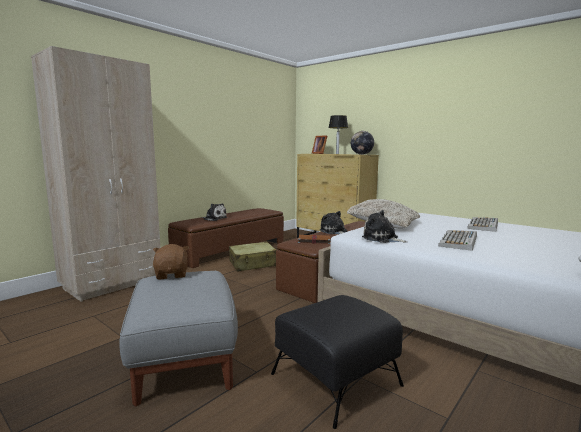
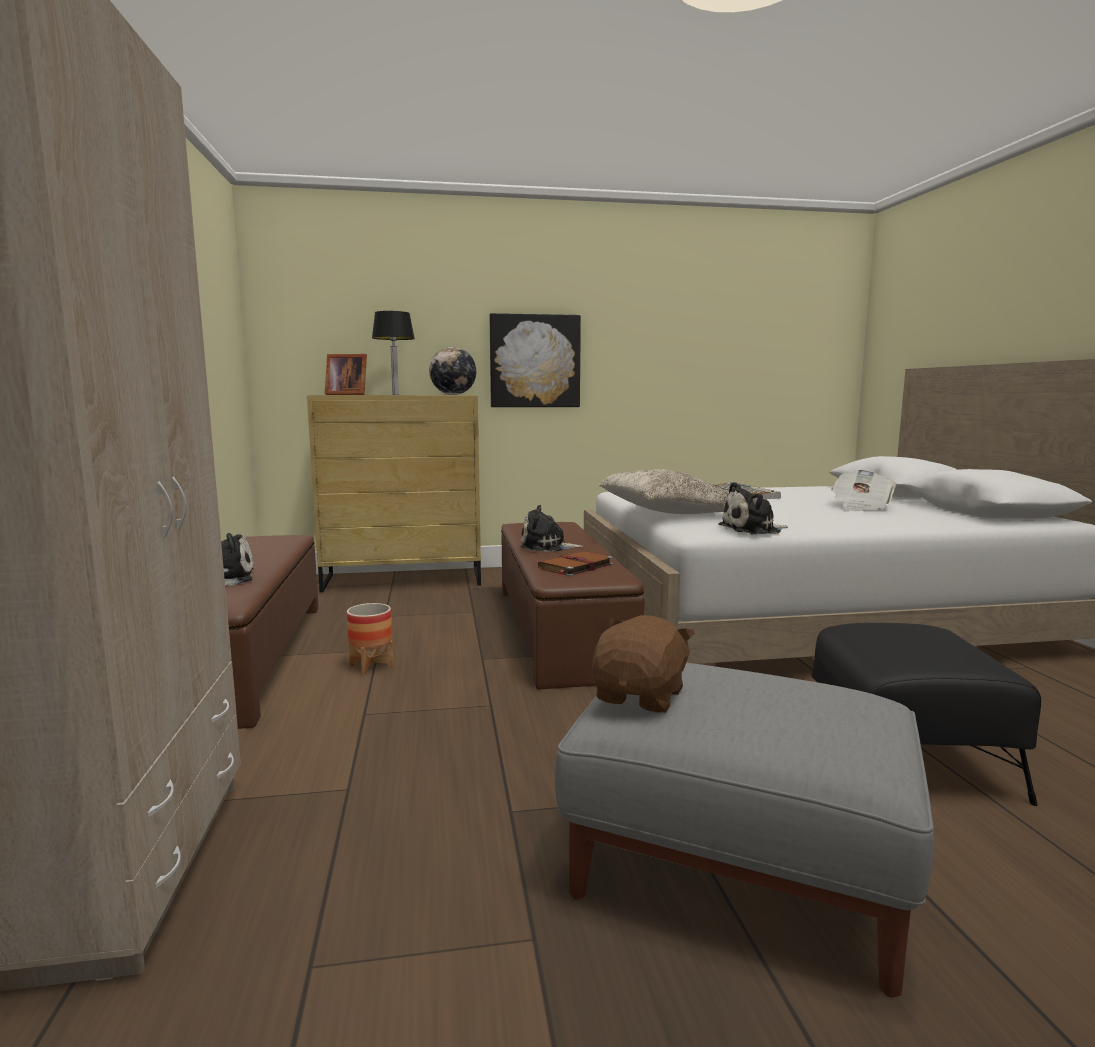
camera: 50 degrees left, 0 degrees up
brown plush toy [153,244,189,280] -> brown plush toy turned 90 degrees clockwise [592,616,695,713]
beige suitcase [229,242,276,272] -> planter [347,603,393,675]
keyboard [438,230,477,251] -> none
none -> picture [489,313,581,407]
none -> newspaper [831,469,896,511]

